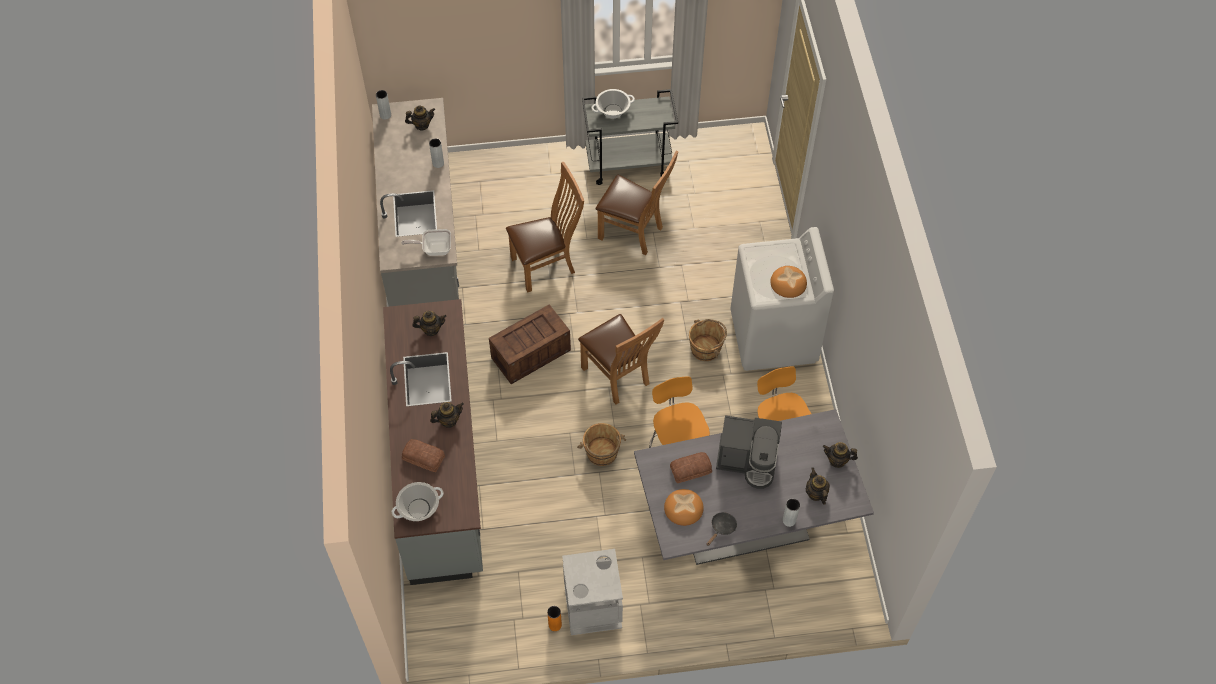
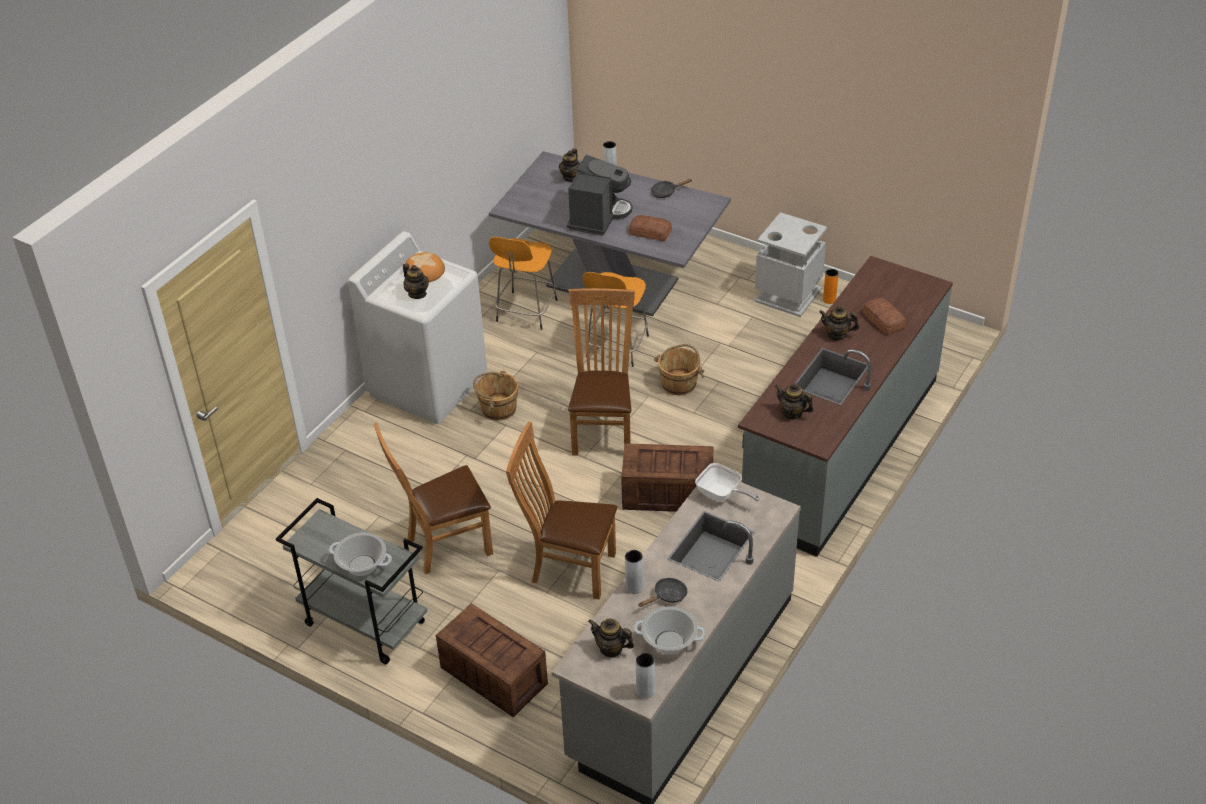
camera: 140 degrees left, 15 degrees down
cooking pot [392,482,444,521] -> cooking pot moved to [634,606,706,654]
brown chair [596,151,678,255] -> brown chair turned 90 degrees counterclockwise [374,423,493,574]
bread [664,489,704,526] -> none
coffee machine [716,415,782,489] -> coffee machine turned 60 degrees clockwise [566,155,632,236]
teapot [823,442,858,468] -> teapot moved to [403,263,429,299]
none -> crate [436,603,548,717]
none -> black frying pan [638,578,688,607]

